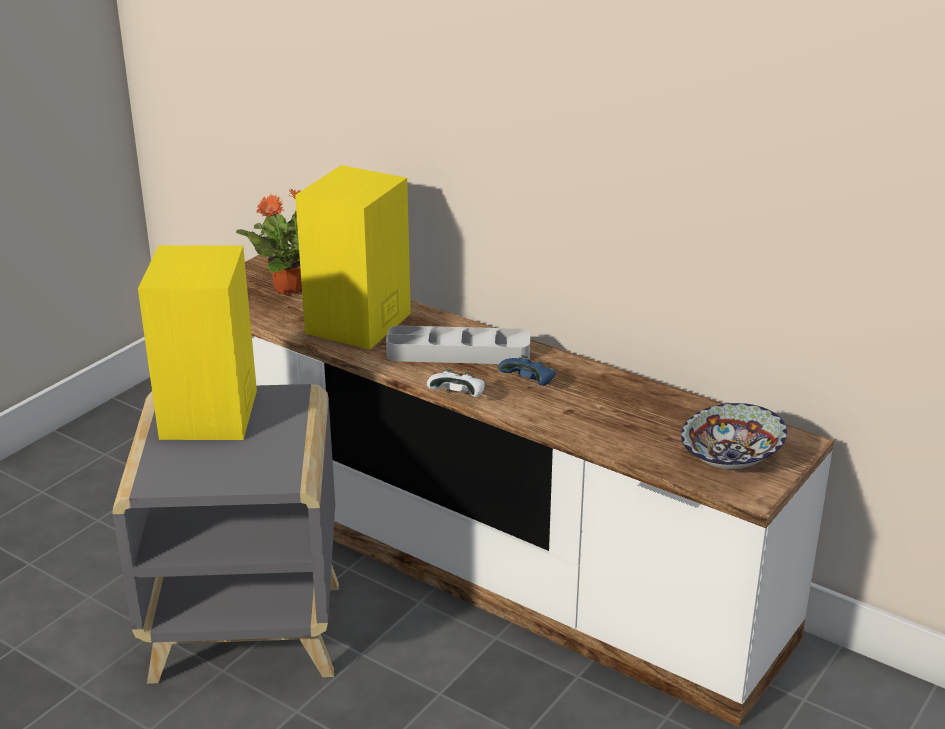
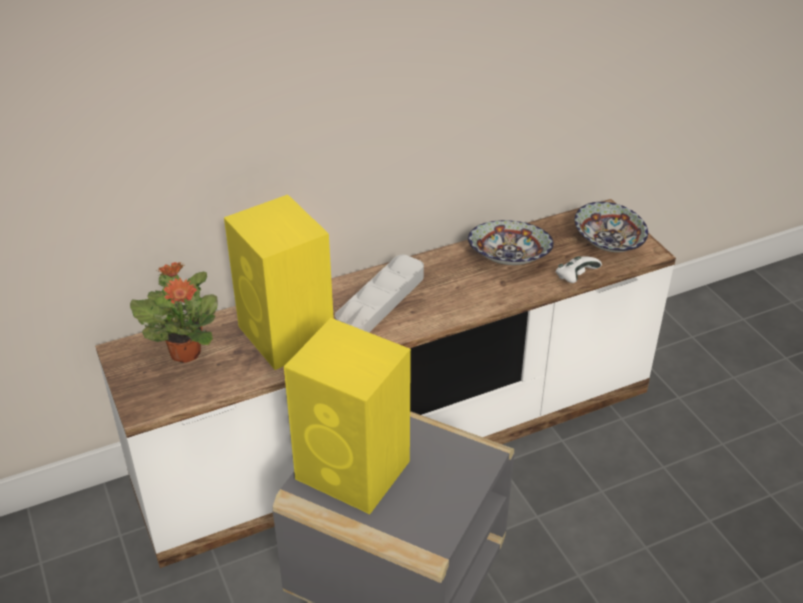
camera: 60 degrees left, 10 degrees up
white game controller [427,369,485,397] -> white game controller moved to [555,256,602,283]
blue game controller [498,355,556,386] -> none
none -> bowl [468,220,554,265]

